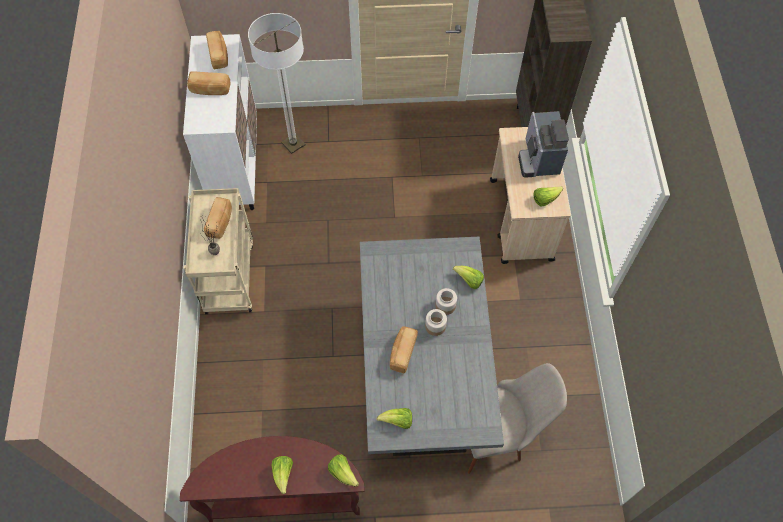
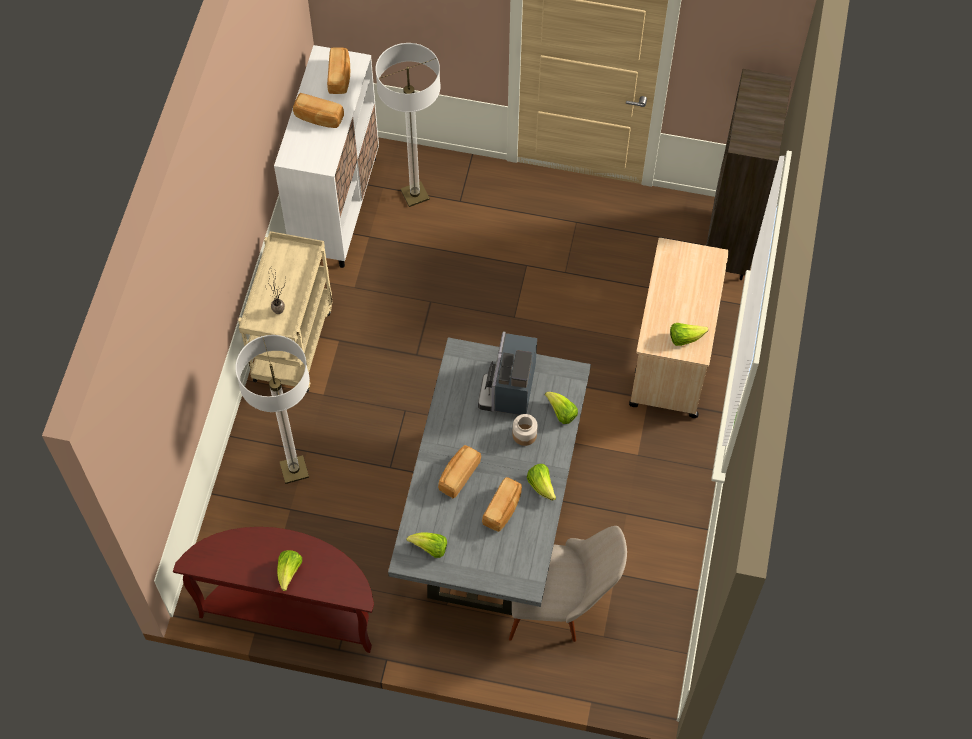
camera: 15 degrees right, 0 degrees up
bread [204,197,232,239] -> bread moved to [482,477,522,532]
lettuce [328,454,359,487] -> lettuce moved to [527,464,556,501]
jar [425,309,447,336] -> none
coffee machine [518,111,569,178] -> coffee machine moved to [478,331,537,415]
none -> floor lamp [235,335,309,484]

